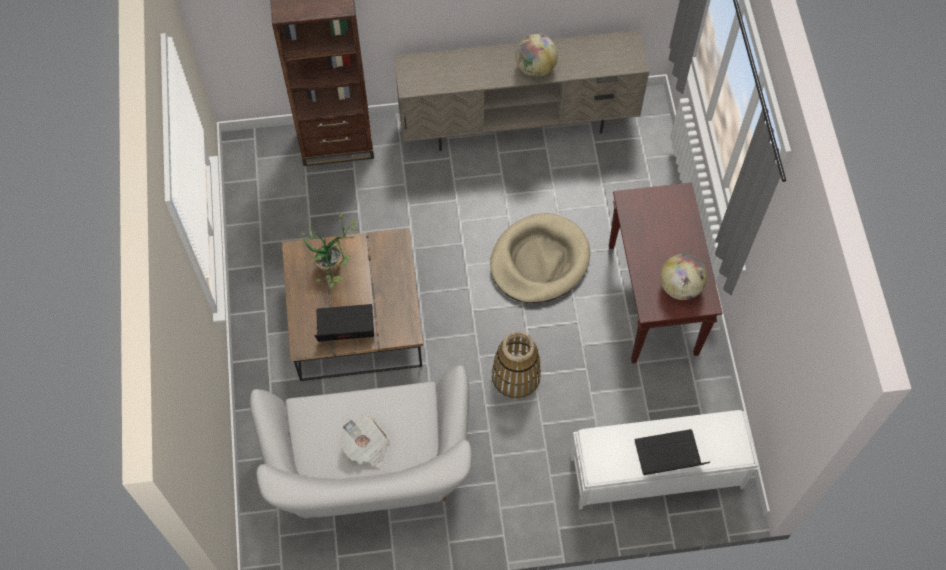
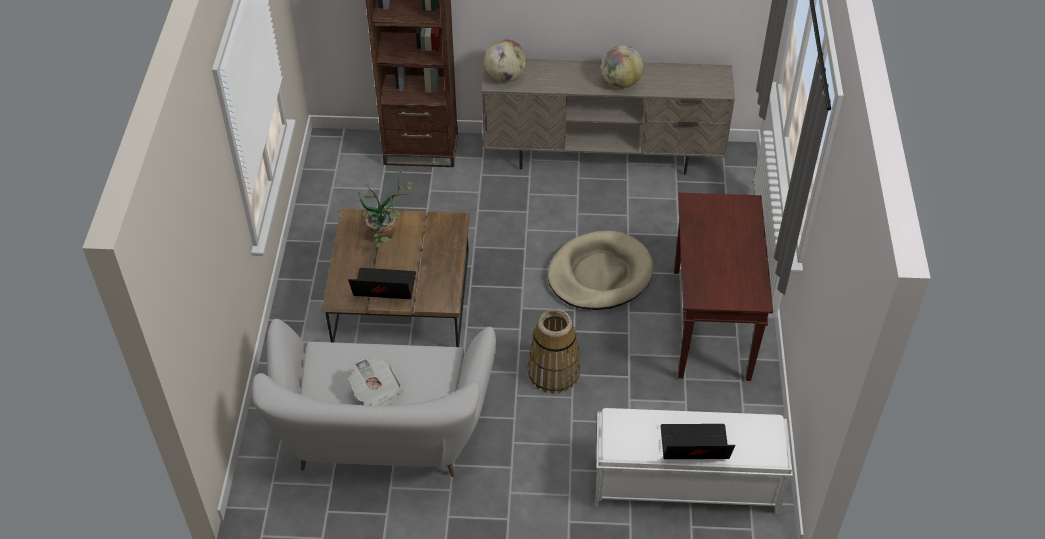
camera: 10 degrees right, 15 degrees down
globe [660,254,707,300] -> globe moved to [485,39,527,82]

